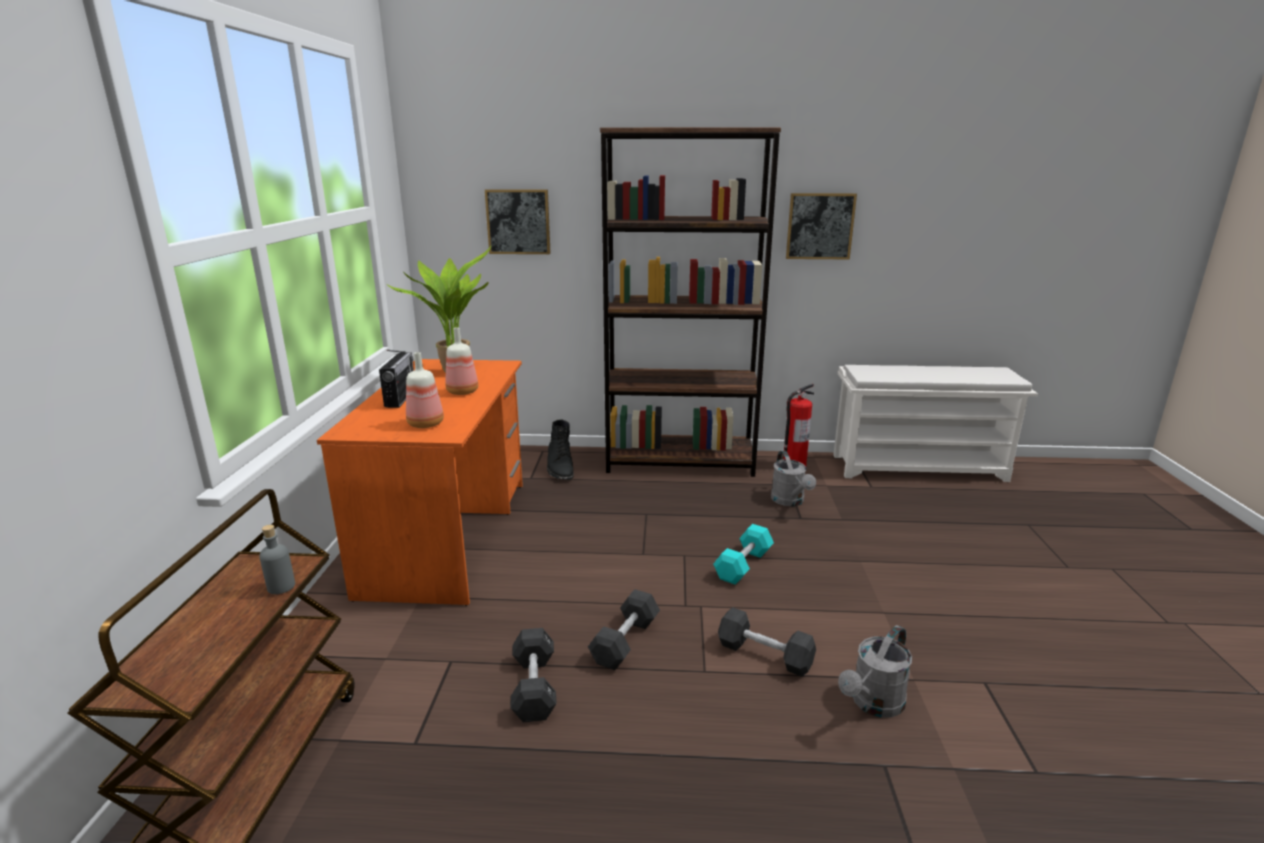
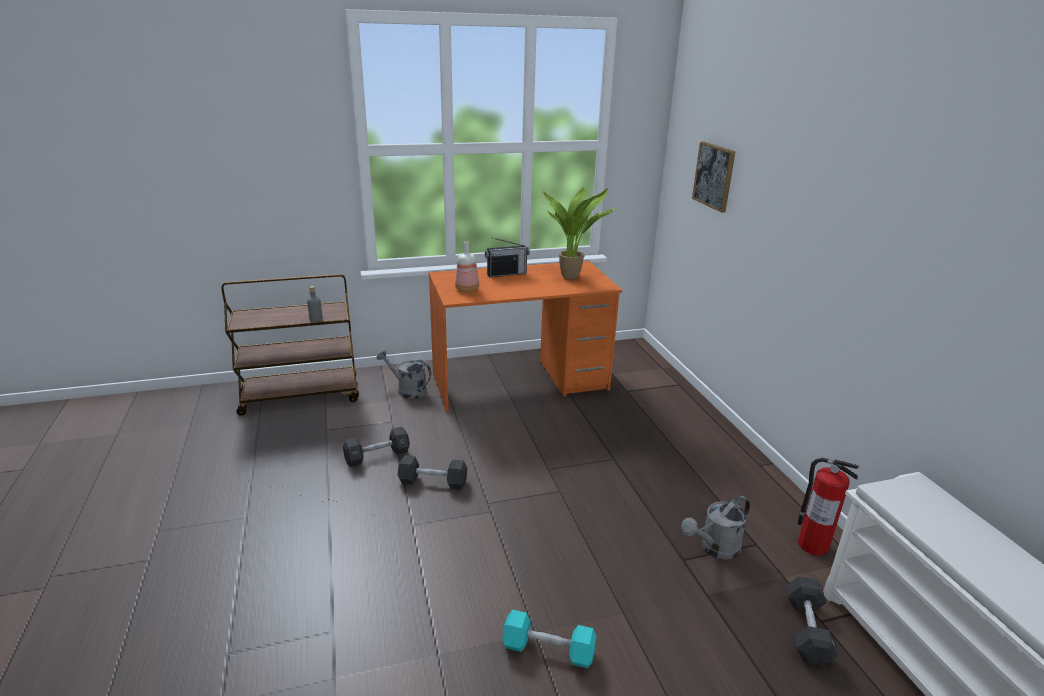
camera: 70 degrees right, 5 degrees up
bottle [445,327,478,395] -> none
black boot [547,419,574,479] -> none
brown bookcase [600,127,781,477] -> none
turquoise dumbbell [713,524,774,585] -> turquoise dumbbell moved to [502,610,596,668]
black dumbbell [718,607,816,677] -> black dumbbell moved to [786,576,839,666]
picture [786,193,857,260] -> none
grey watering can [838,625,912,718] -> grey watering can moved to [377,350,431,399]

